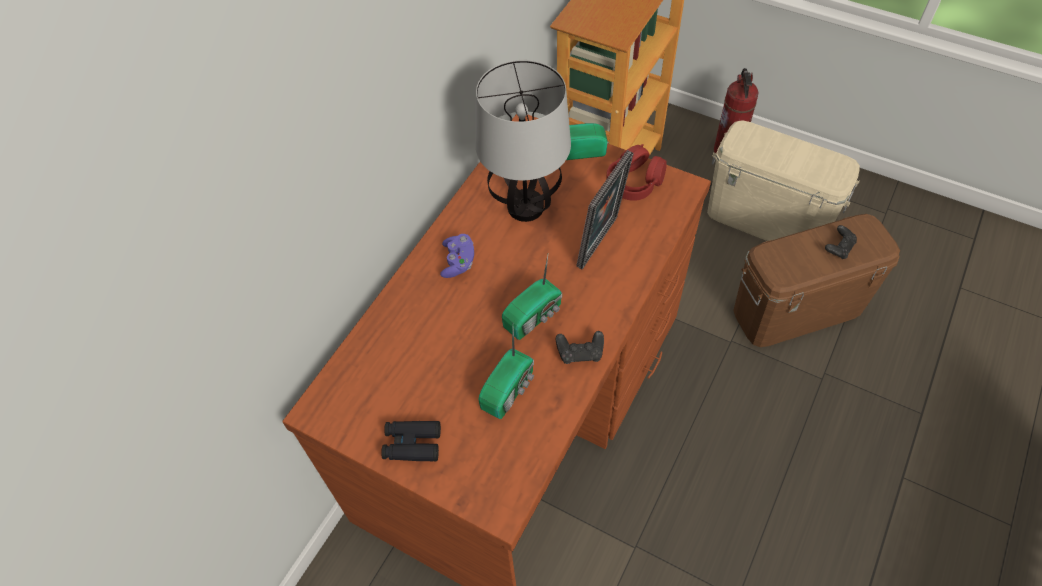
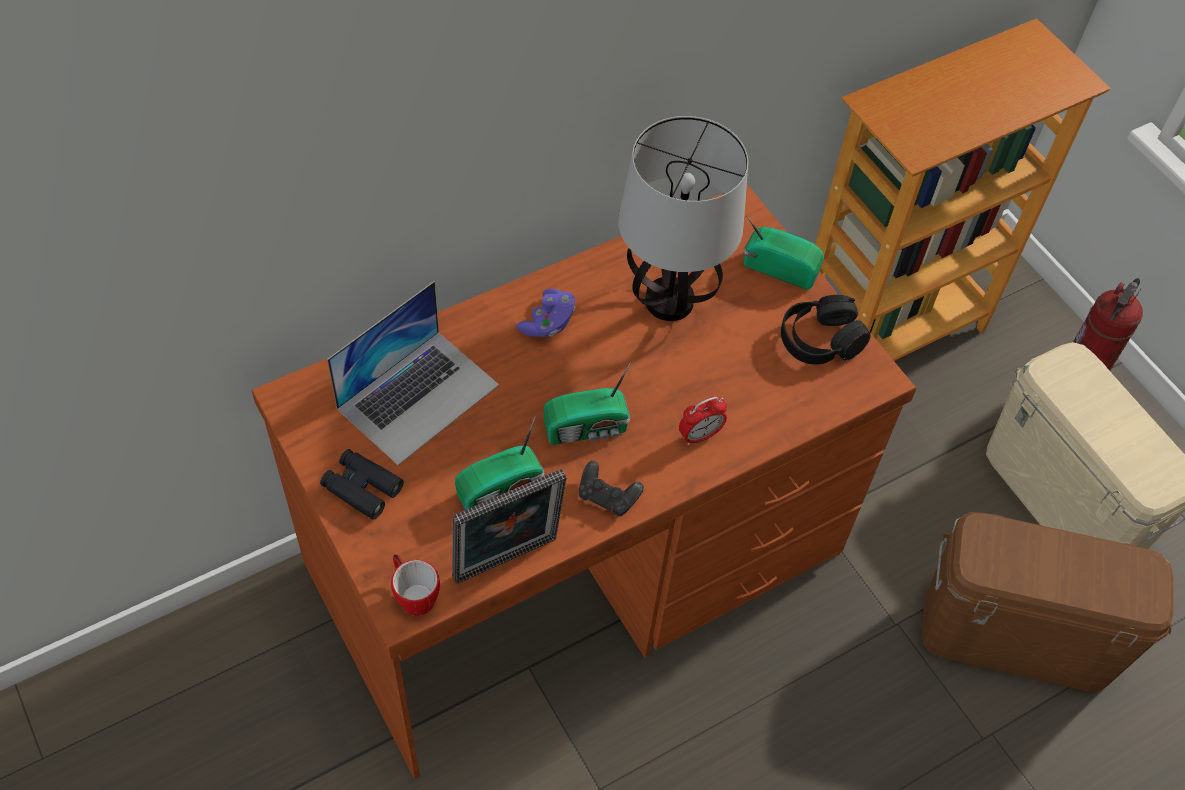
camera: 25 degrees right, 0 degrees up
picture frame [576,150,634,269] -> picture frame moved to [452,469,567,584]
red headphones [606,144,667,201] -> black headphones [781,295,871,365]
black game controller [825,225,857,259] -> none
none -> laptop [327,281,499,465]
none -> mug [391,555,440,616]
none -> alarm clock [679,396,727,446]

